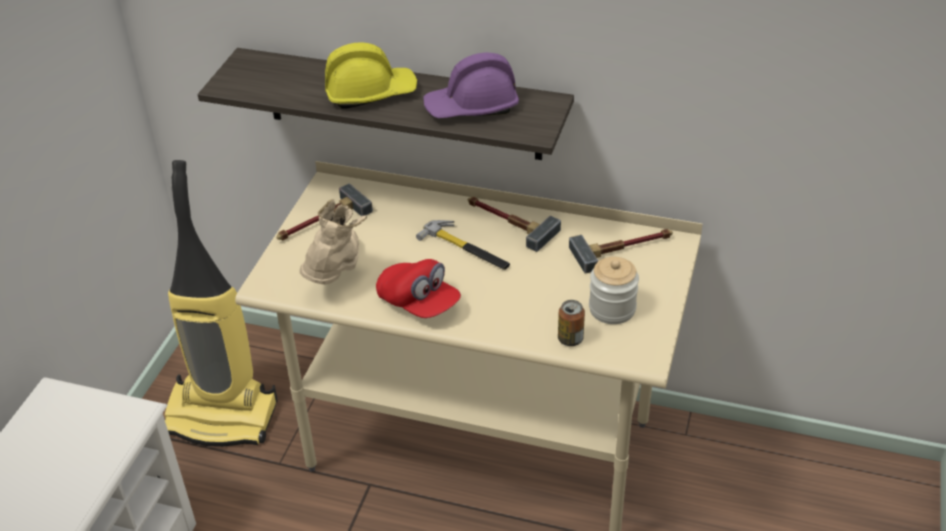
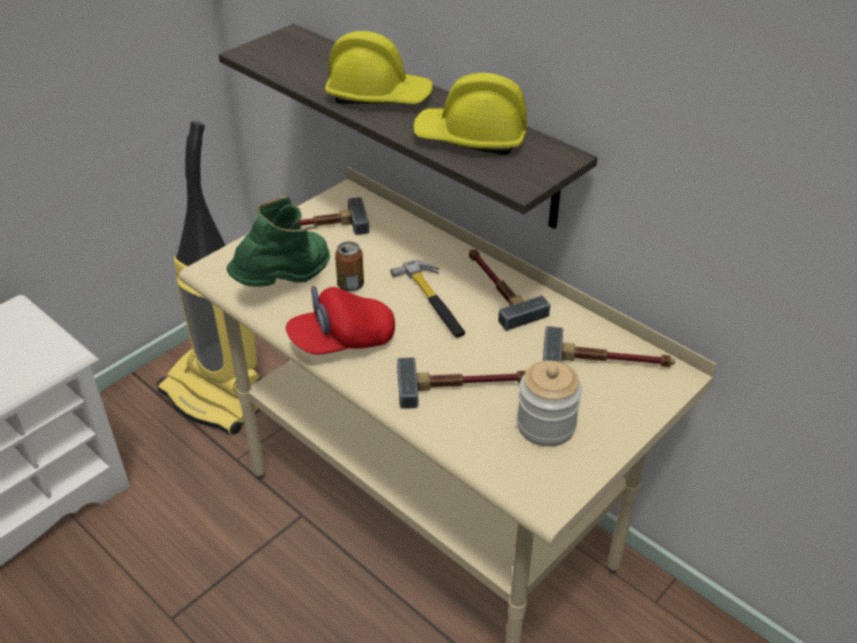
camera: 25 degrees right, 0 degrees up
beige boot [299,199,367,285] -> green boot [227,196,330,287]
red cap [376,259,461,318] -> red cap turned 90 degrees clockwise [286,286,395,355]
purple hard hat [423,53,519,118] -> yellow hard hat [413,73,527,155]
can [558,300,585,346] -> can moved to [335,241,364,292]
none -> hammer [397,357,526,409]

